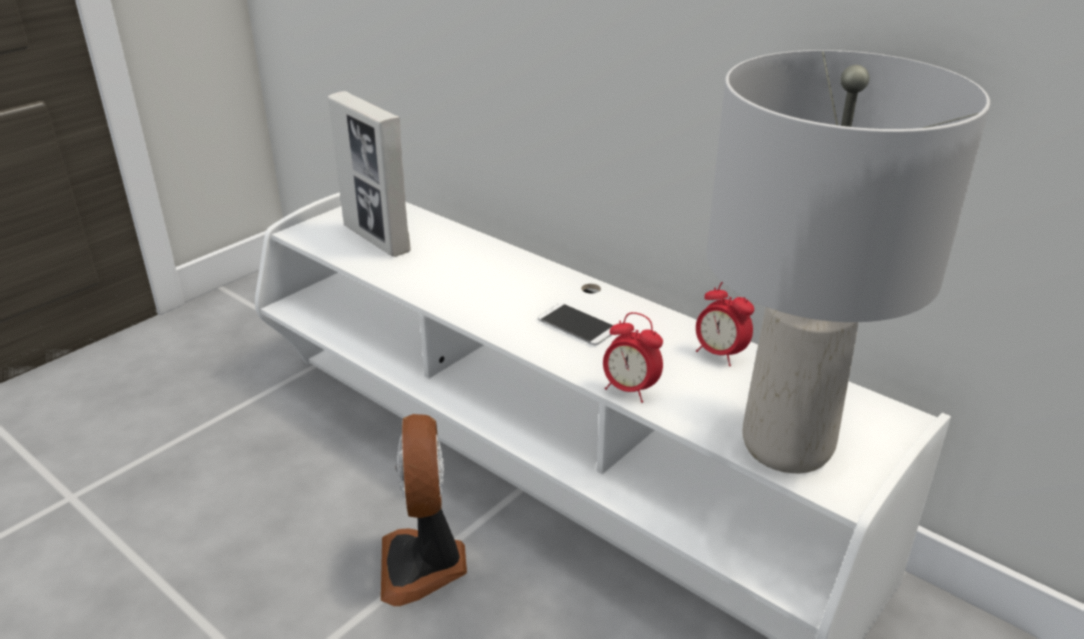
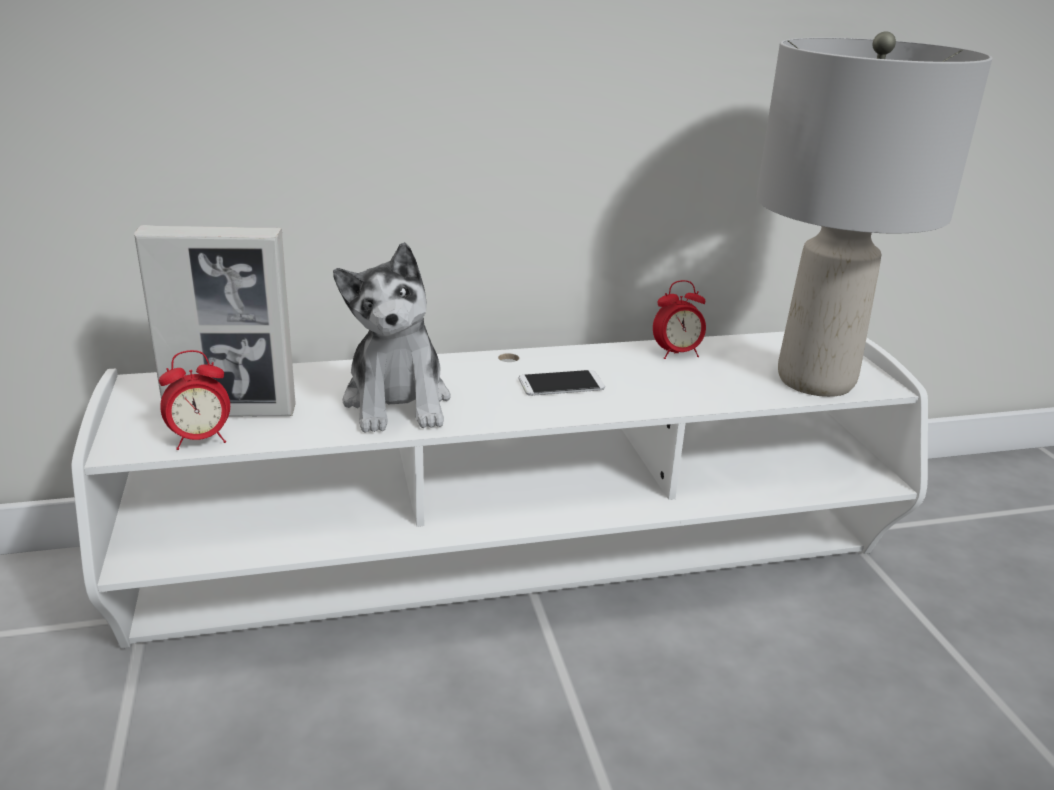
camera: 55 degrees left, 5 degrees down
fan [381,414,467,606] -> none
alarm clock [603,312,663,403] -> alarm clock moved to [159,350,230,450]
none -> plush toy [333,242,451,433]

